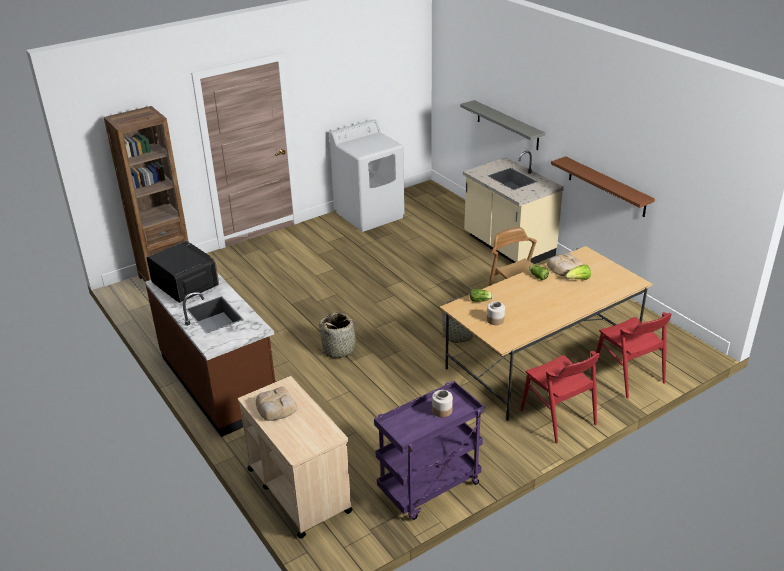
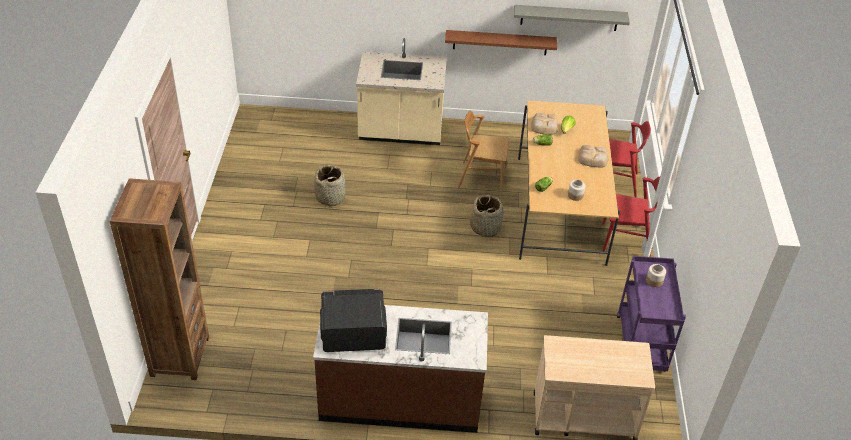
camera: 55 degrees left, 10 degrees up
bread [256,387,297,421] -> bread moved to [578,145,609,168]
basket [318,312,362,358] -> basket moved to [314,165,345,206]
white washing machine [330,119,405,232] -> none
grey shelf [460,100,545,150] -> grey shelf moved to [514,5,630,31]

